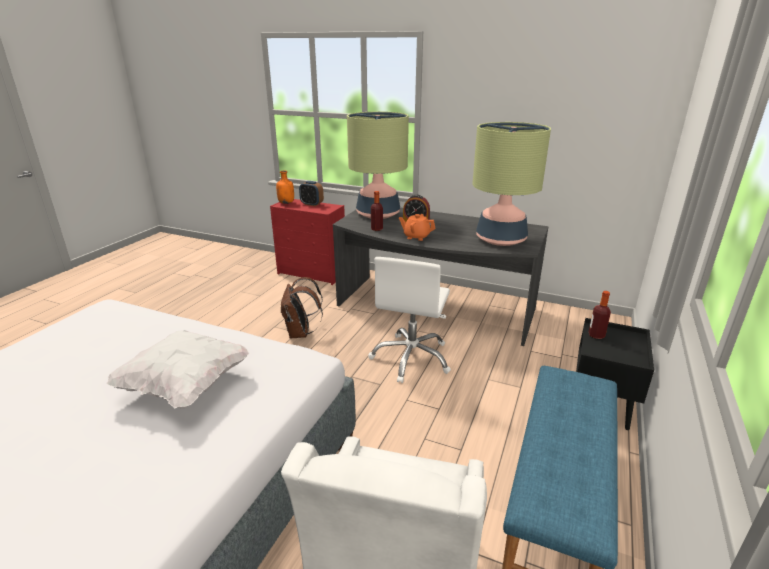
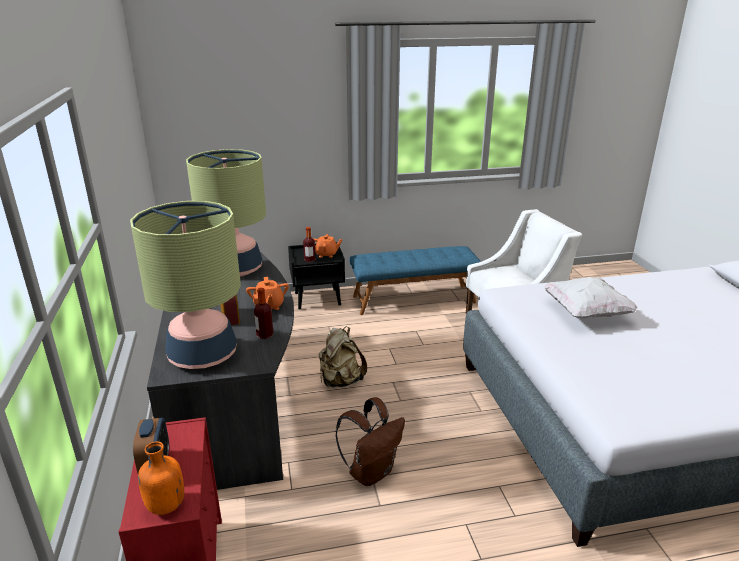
camera: 125 degrees left, 0 degrees up
white office chair [368,257,451,383] -> beige backpack [319,327,367,387]
none -> orange teapot [313,234,342,258]

